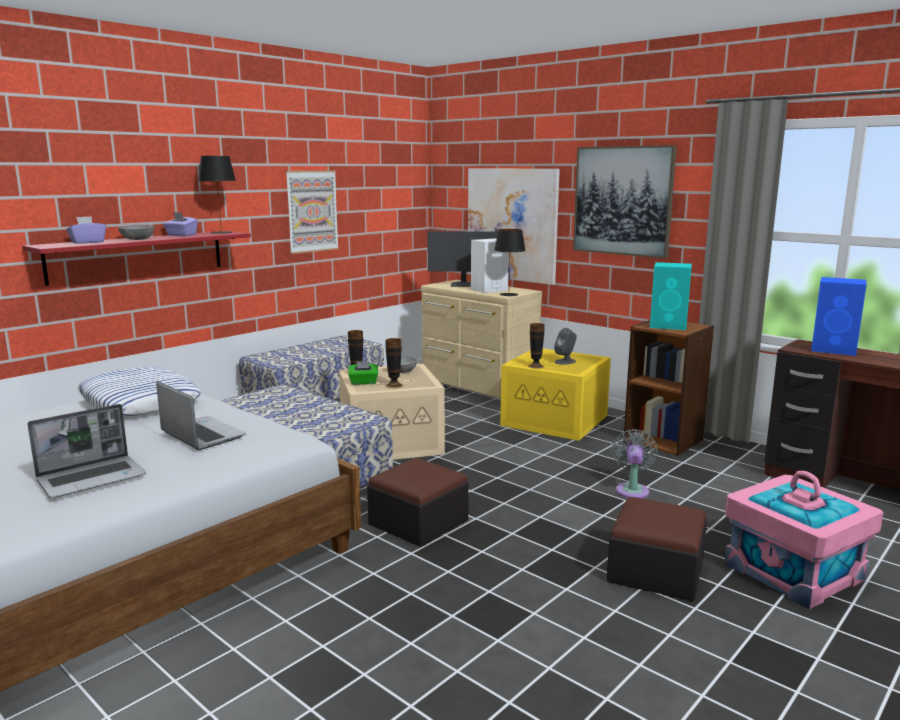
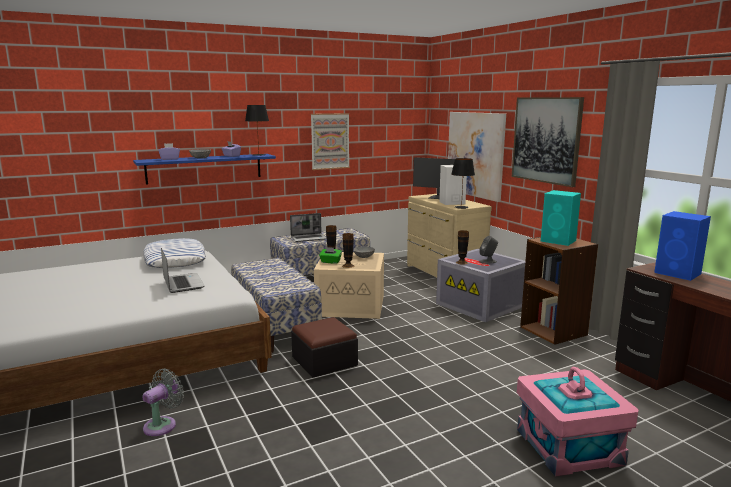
camera: 20 degrees right, 0 degrees up
red shelf [22,231,251,286] -> blue shelf [133,154,276,184]
laptop [27,404,146,498] -> laptop moved to [290,213,327,242]
yellow storage box [500,349,611,441] -> grey storage box [436,249,525,322]
ottoman [607,497,707,601] -> none
grey fan [612,429,658,498] -> grey fan moved to [142,368,184,436]

